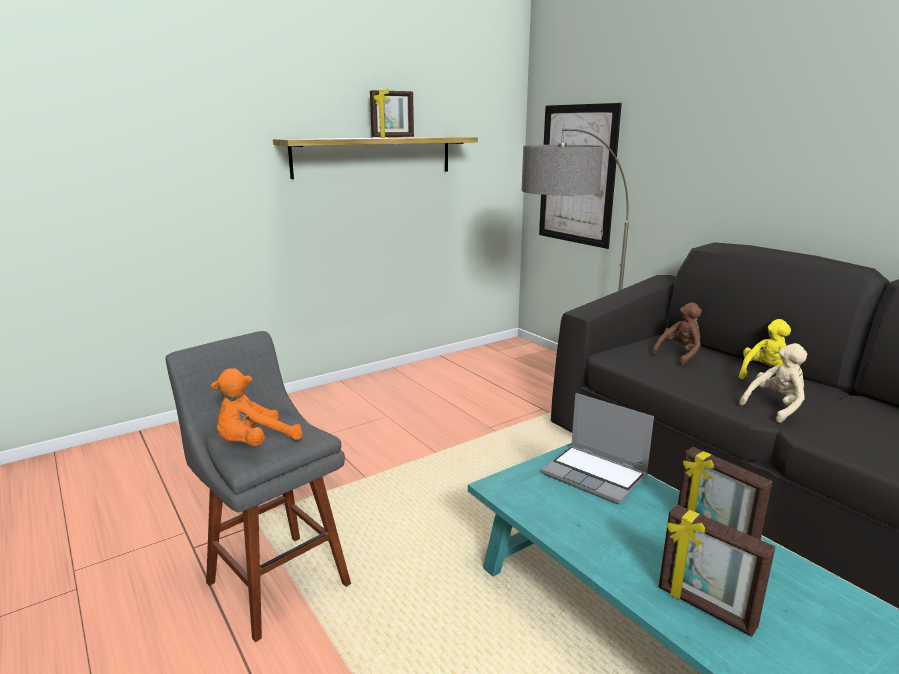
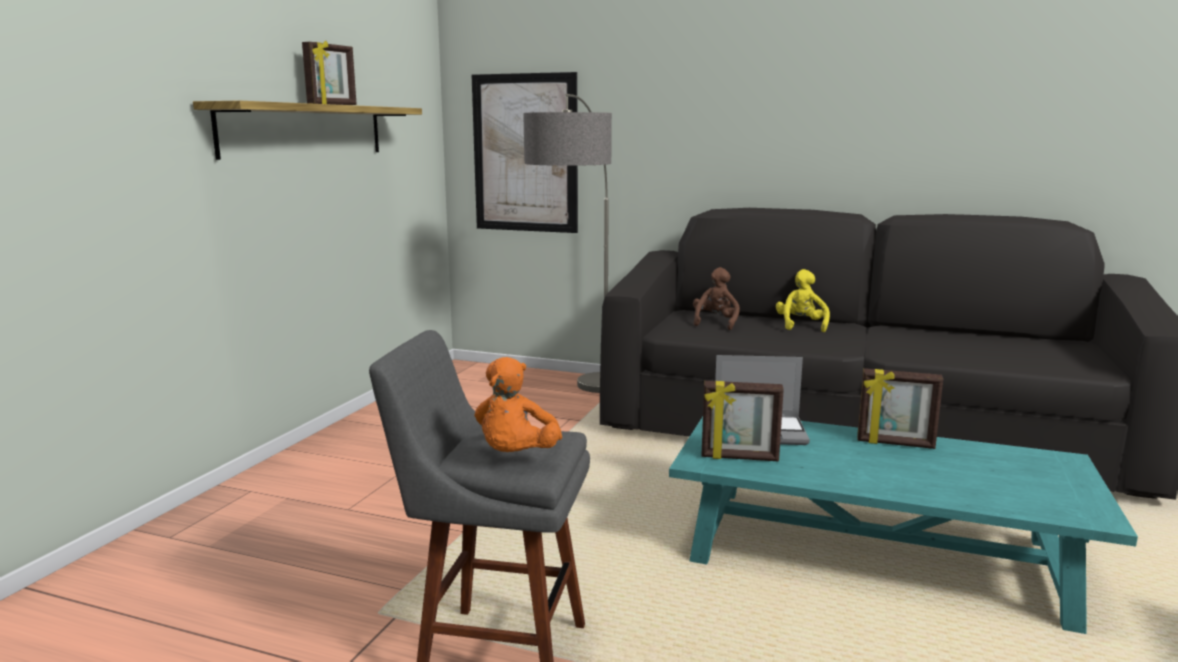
camera: 35 degrees left, 5 degrees down
picture frame [659,505,775,637] -> picture frame moved to [701,381,784,461]
beige plush toy [739,343,807,423] -> none

